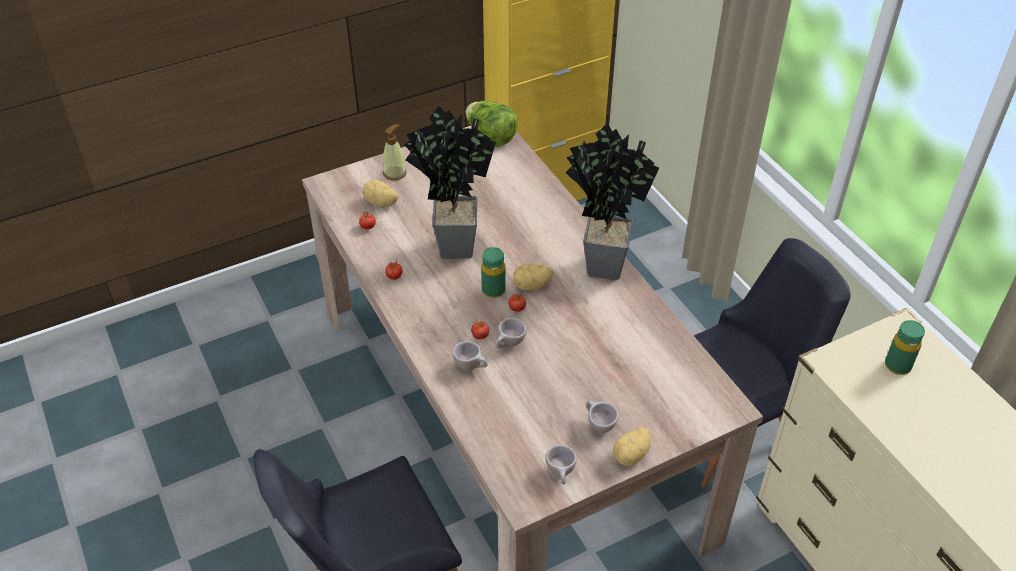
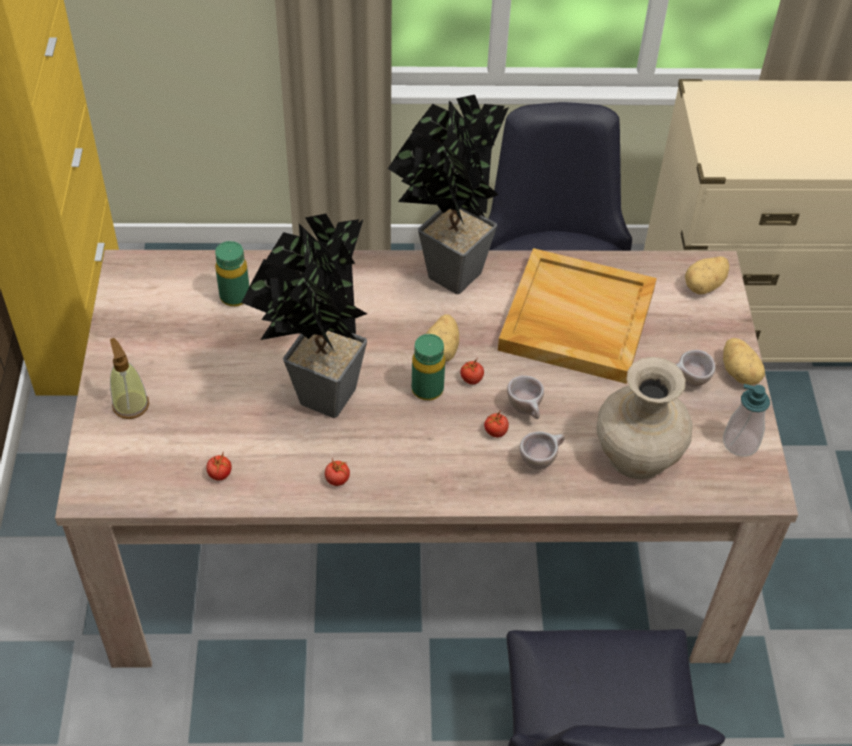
camera: 65 degrees left, 5 degrees up
potato [363,179,399,207] -> potato moved to [685,257,729,294]
lettuce [466,101,518,147] -> none
beige cup [545,445,577,484] -> soap dispenser [723,384,770,457]
green bottle [885,320,925,375] -> green bottle moved to [215,241,249,307]
none -> beige tray [498,248,657,384]
none -> beige vase [596,357,693,480]

